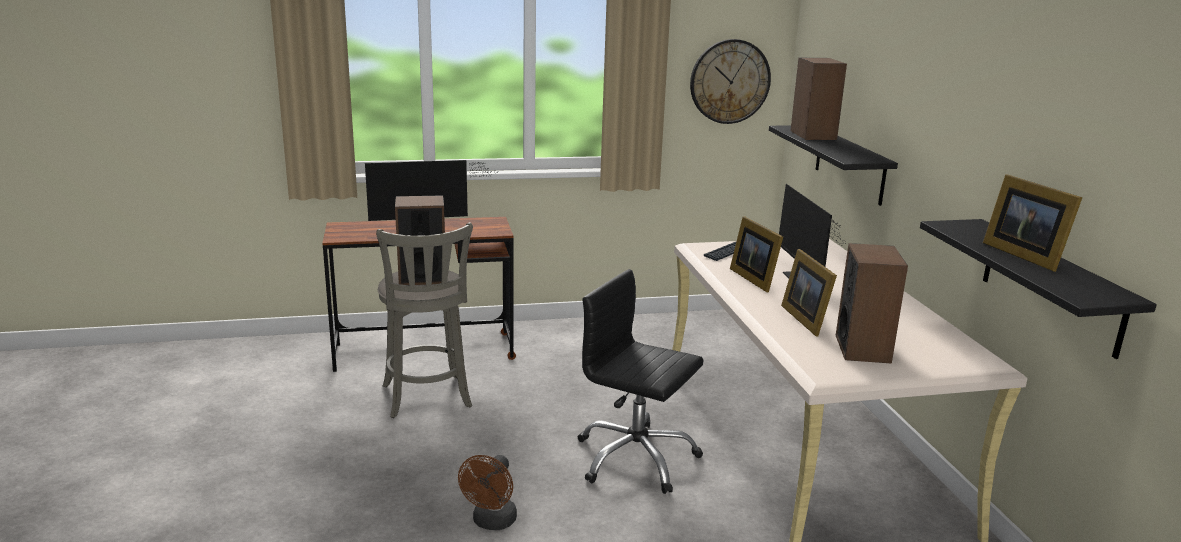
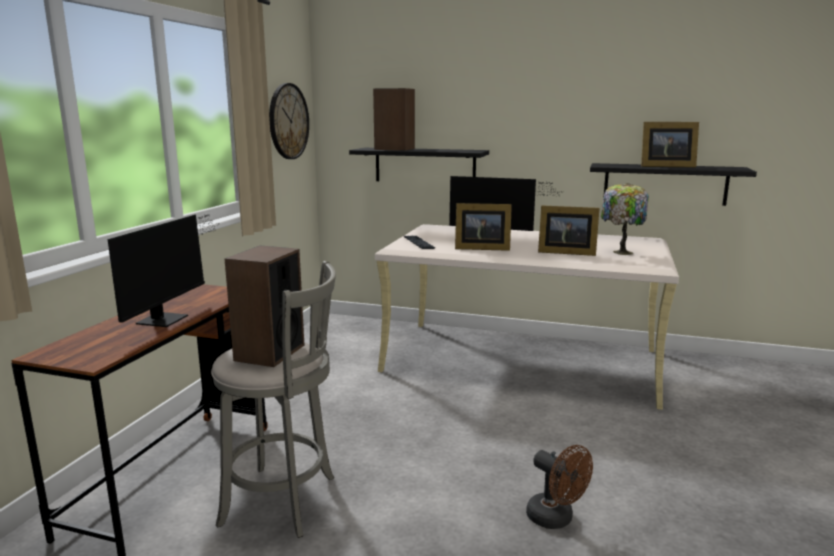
camera: 60 degrees left, 5 degrees down
black office chair [578,269,704,494] -> none
speaker [836,243,908,364] -> table lamp [601,183,649,255]

